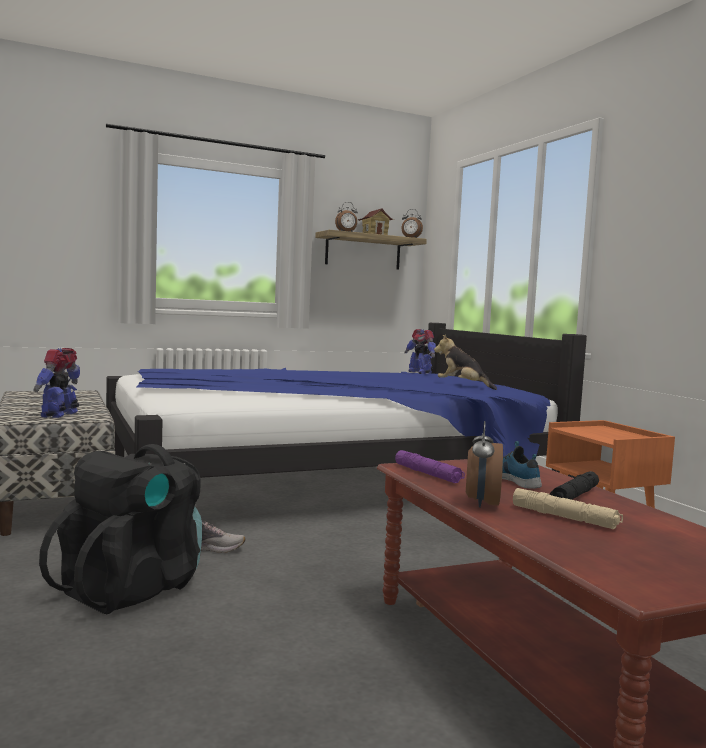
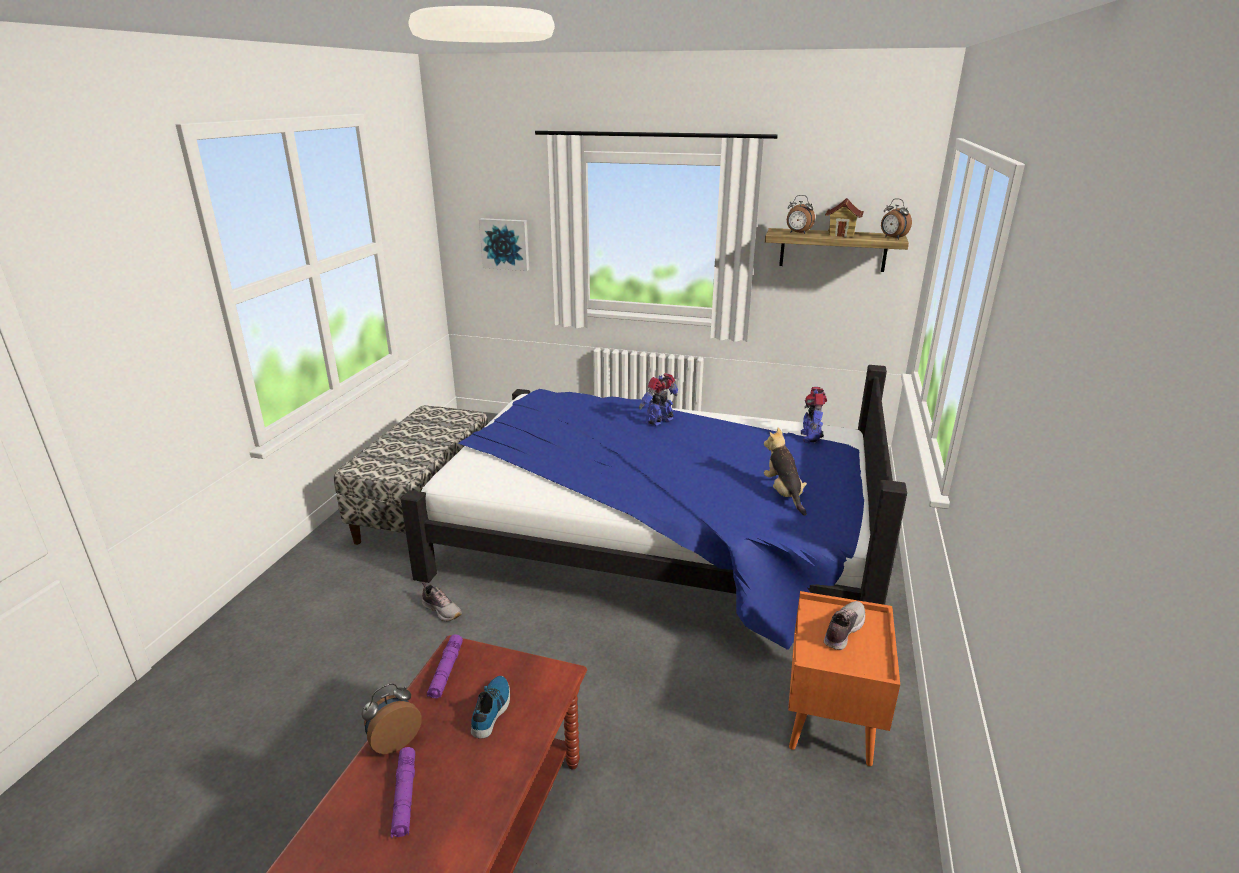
camera: 40 degrees right, 20 degrees up
toy robot [33,348,80,418] -> toy robot moved to [639,373,678,427]
black backpack [39,444,202,614] -> none
beige flashlight [513,488,623,529] -> purple flashlight [390,747,415,838]
black flashlight [550,471,599,500] -> none
none -> picture [479,218,529,271]
none -> shoe [824,601,865,650]

